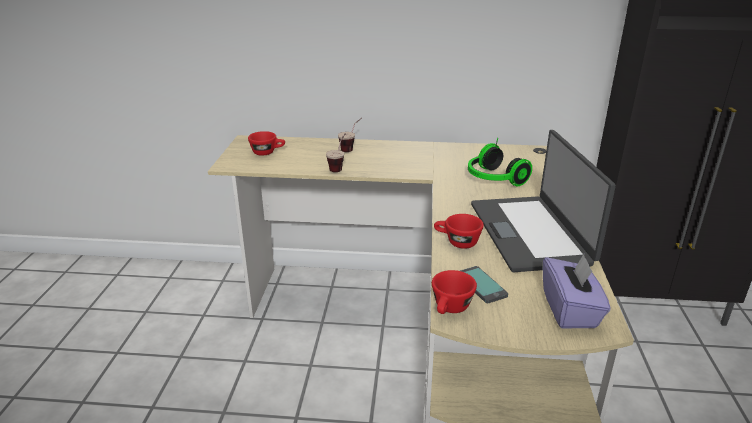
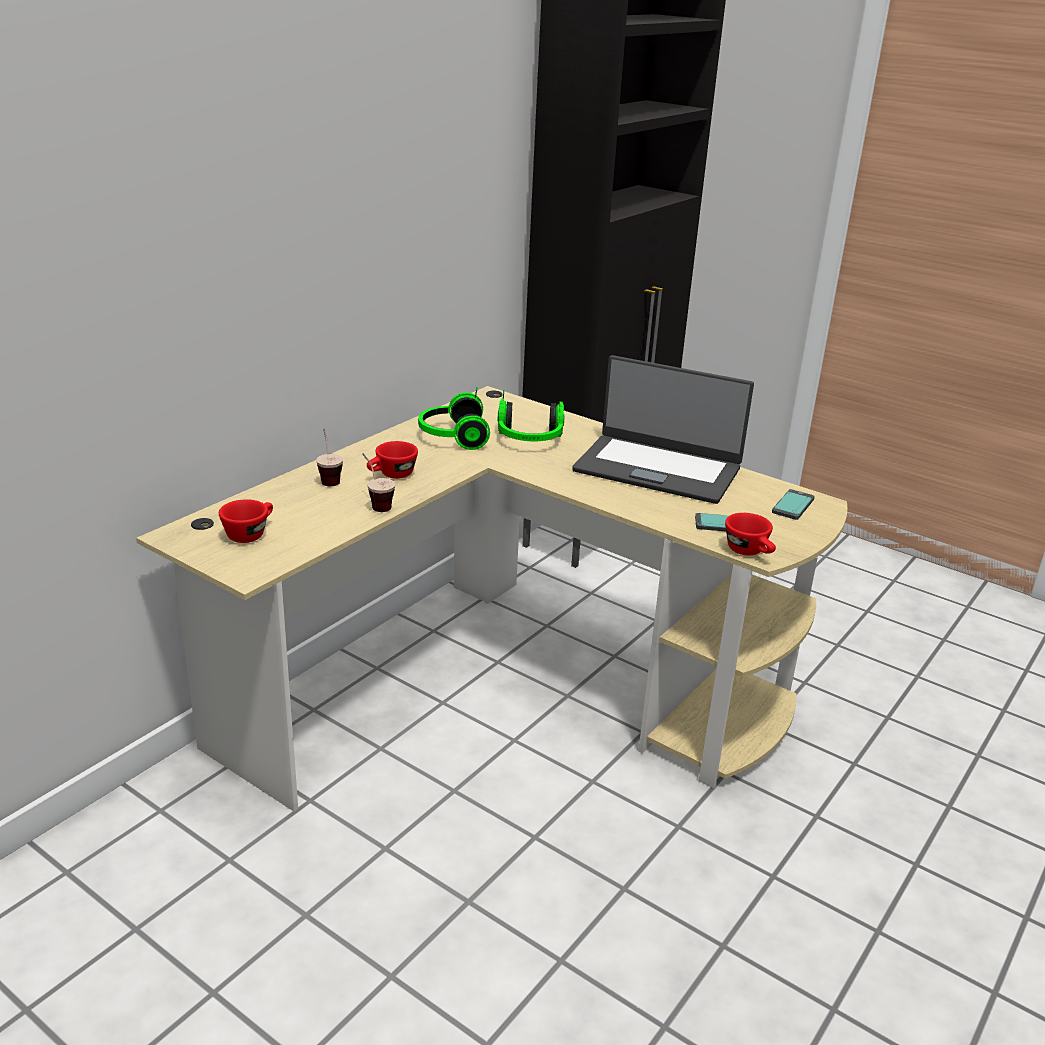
camera: 60 degrees left, 0 degrees up
red cup [434,214,484,249] -> red cup moved to [367,441,418,479]
purple tissue box [543,254,611,328] -> phone [772,489,815,520]
none -> headphones [418,387,490,450]

